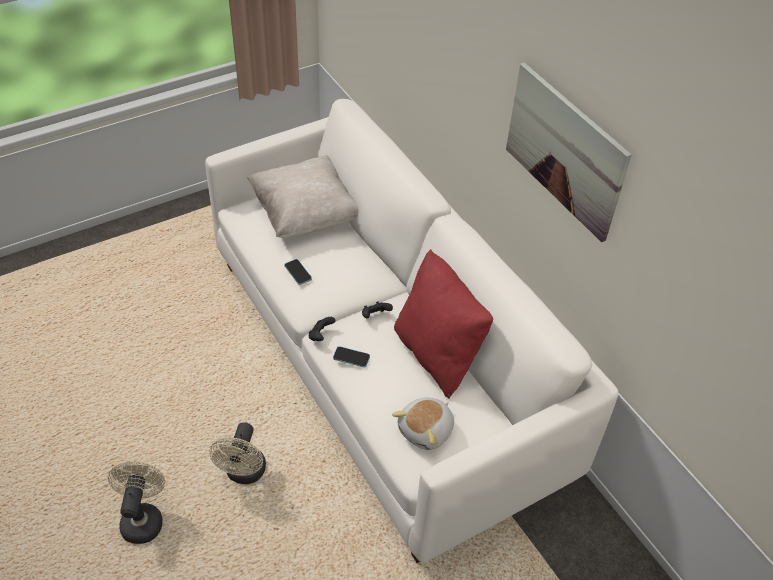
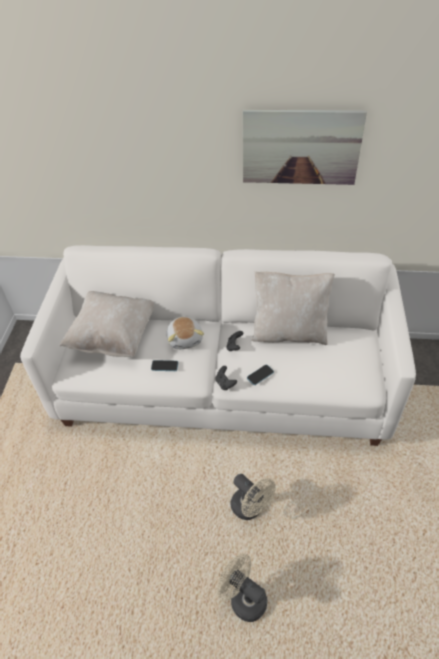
camera: 50 degrees left, 0 degrees up
plush toy [392,398,454,450] -> plush toy moved to [166,316,204,349]
red pillow [394,249,493,398] -> beige pillow [251,271,335,345]

